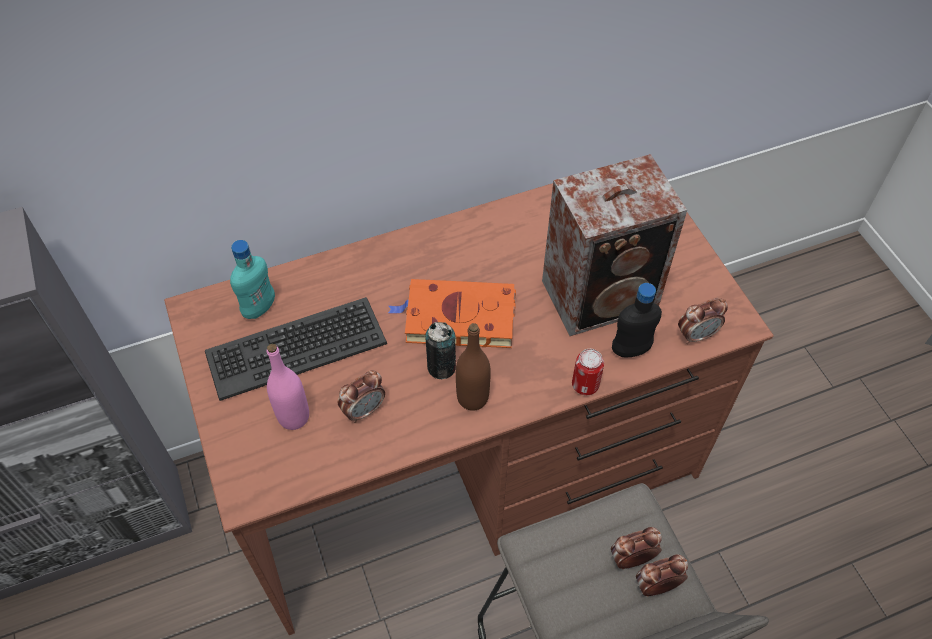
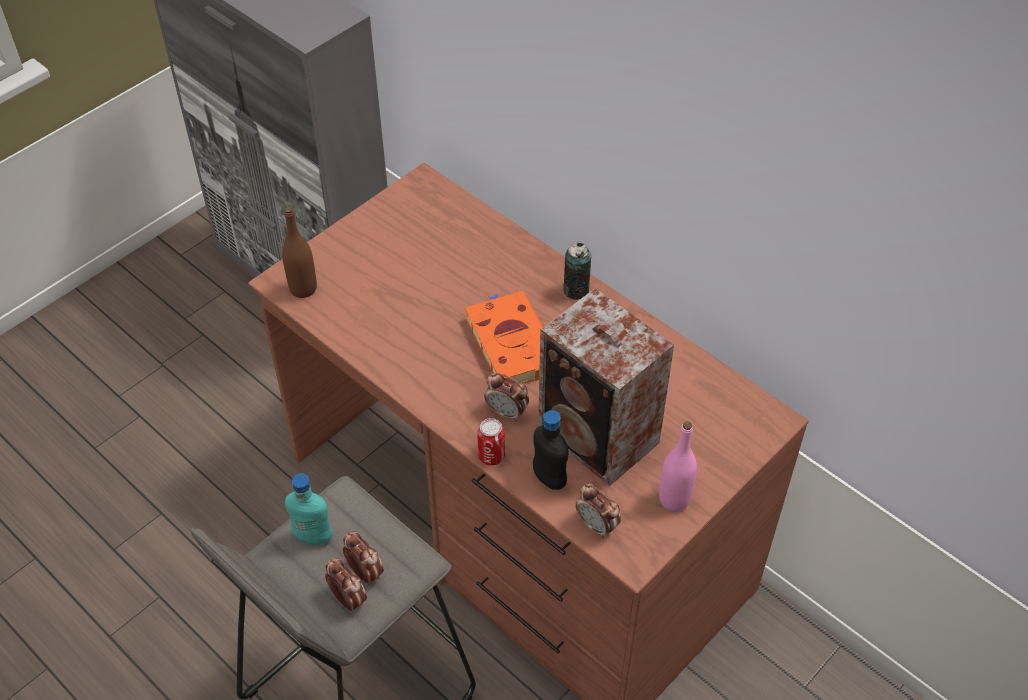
camera: 65 degrees right, 5 degrees down
keyboard [205,297,387,401] -> none
turquoise bottle [230,240,275,319] -> turquoise bottle moved to [285,474,333,545]
pink bottle [267,343,309,430] -> pink bottle moved to [659,421,697,511]
alarm clock [338,370,385,423] -> alarm clock moved to [484,373,529,422]
can [425,322,456,379] -> can moved to [564,243,591,300]
brown bottle [456,323,491,411] -> brown bottle moved to [282,207,317,298]

